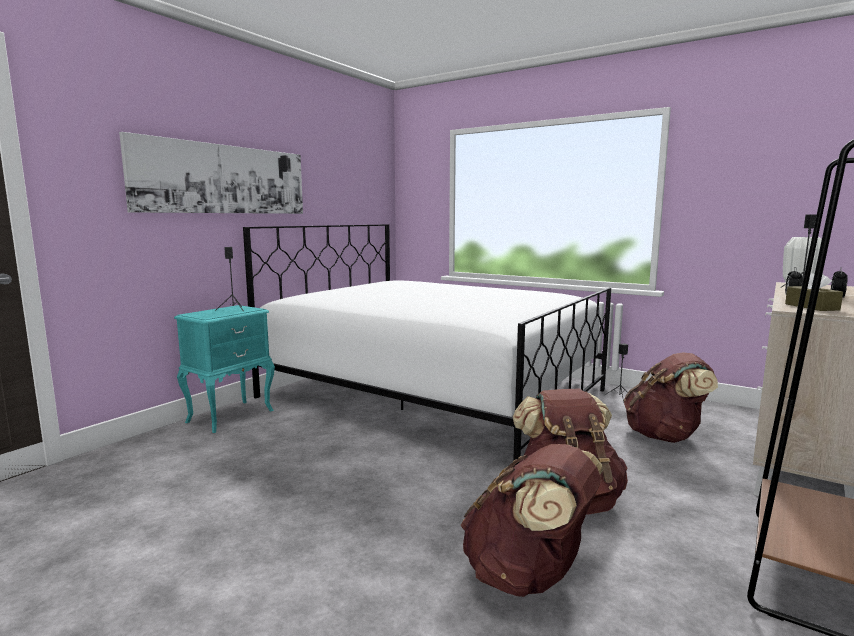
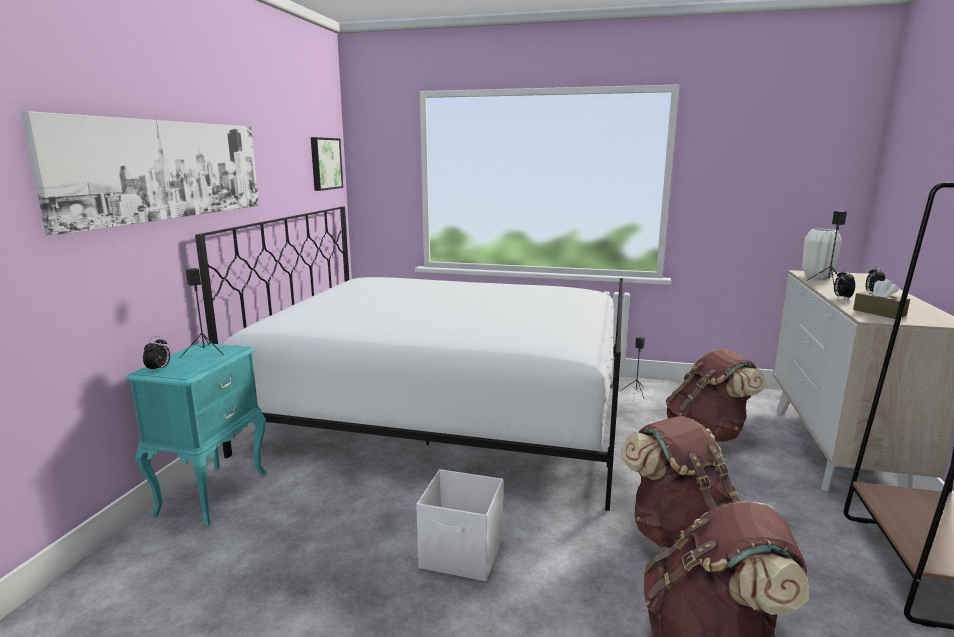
camera: 20 degrees left, 5 degrees up
none -> alarm clock [143,336,170,373]
none -> picture [311,137,343,191]
none -> white storage box [416,469,503,581]

